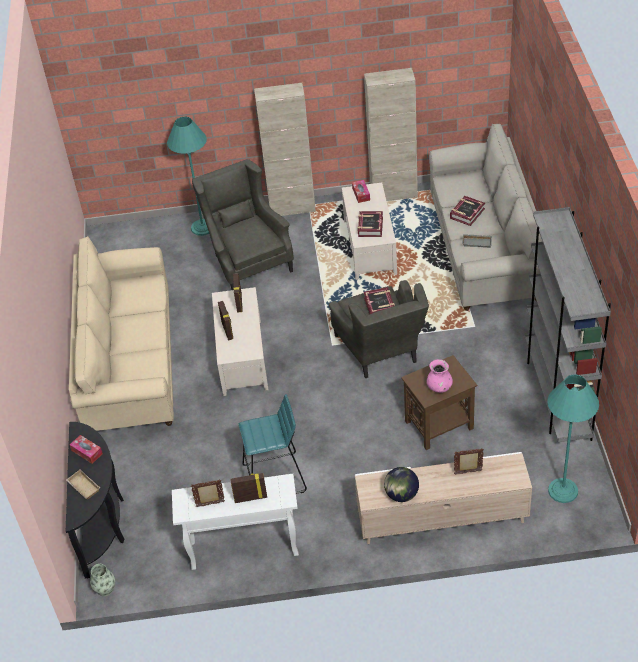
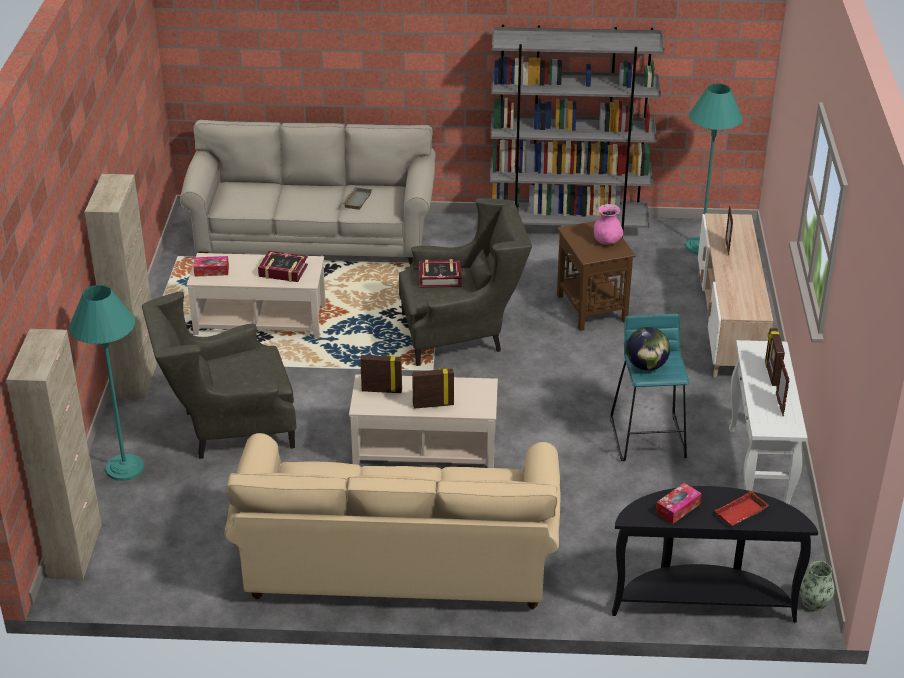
camera: 85 degrees left, 10 degrees down
beige tray [66,469,100,499] -> red tray [714,491,769,526]
beige cabinet [364,68,418,201] -> beige cabinet moved to [6,329,102,580]
globe [384,467,419,502] -> globe moved to [626,327,670,371]
book [450,196,485,226] -> none

